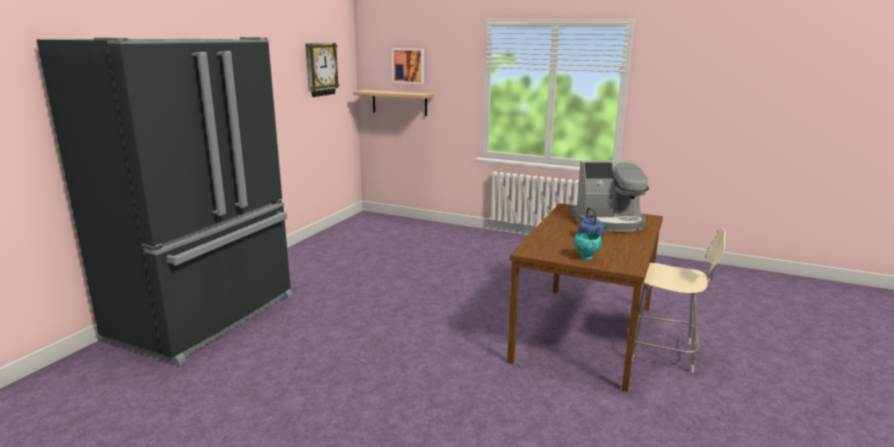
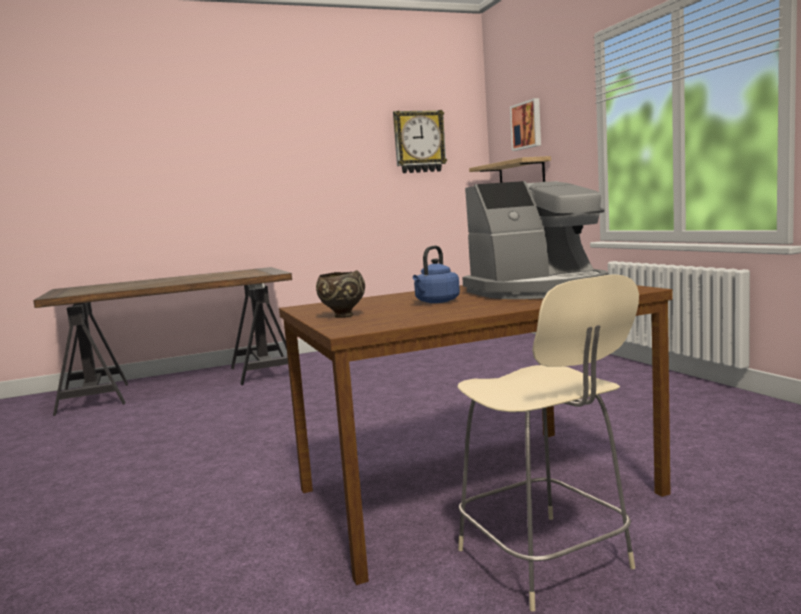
camera: 45 degrees right, 10 degrees down
black fridge [36,37,293,365] -> brown desk [33,267,292,416]
coffee machine [571,160,649,232] -> coffee machine turned 60 degrees counterclockwise [462,181,609,299]
turquoise bowl [574,232,602,260] -> brown bowl [316,270,365,318]

